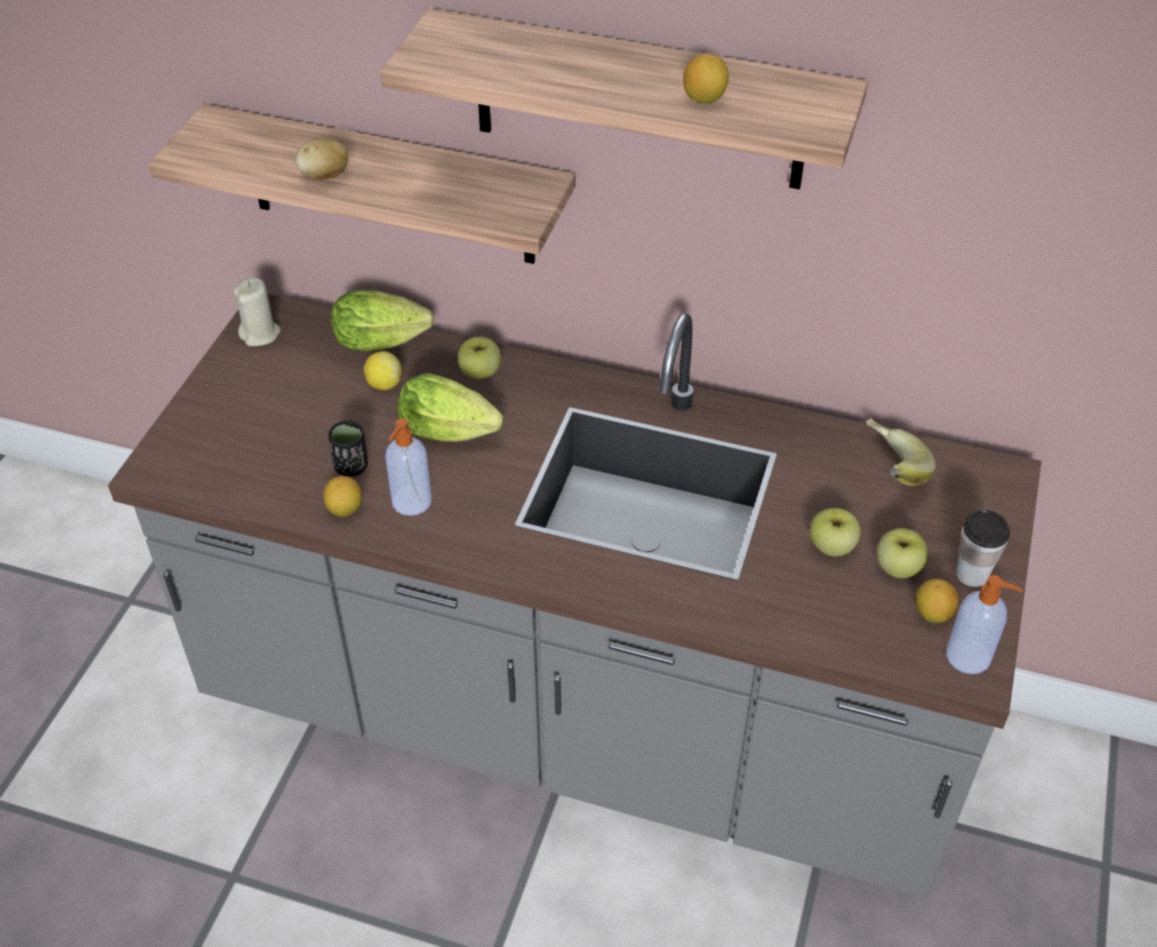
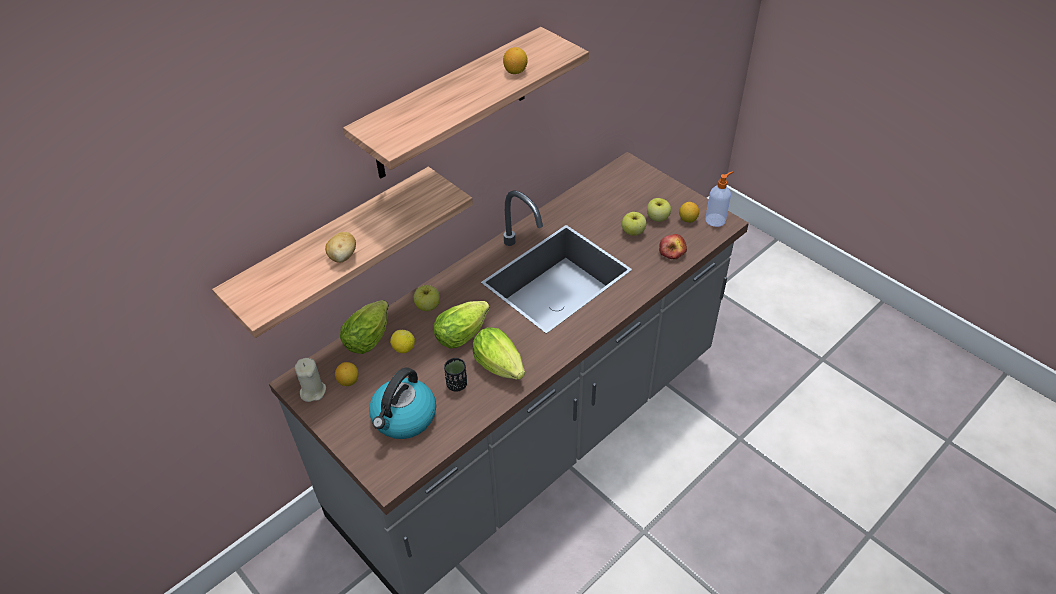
camera: 60 degrees left, 0 degrees up
lemon [323,476,362,517] -> lemon moved to [335,362,358,386]
soap dispenser [385,418,432,516] -> lettuce [473,327,525,380]
banana [866,418,936,486] -> none
cup [956,510,1010,587] -> none
none -> kettle [369,368,436,439]
none -> apple [659,234,687,259]

